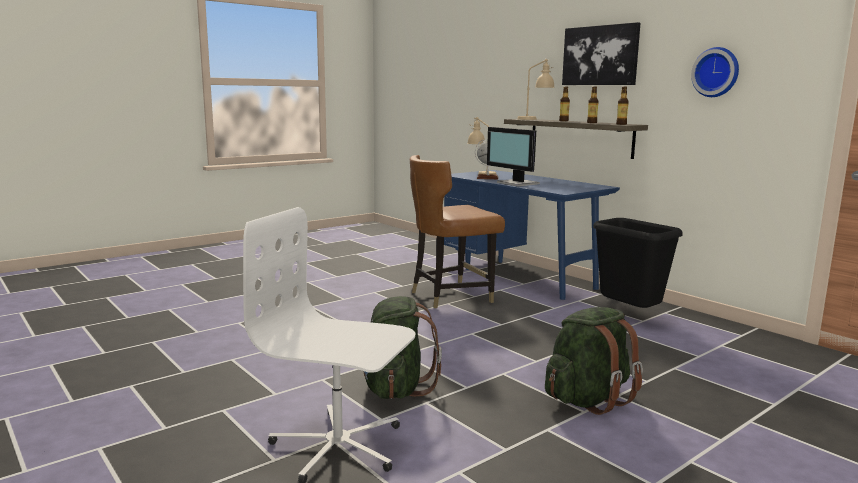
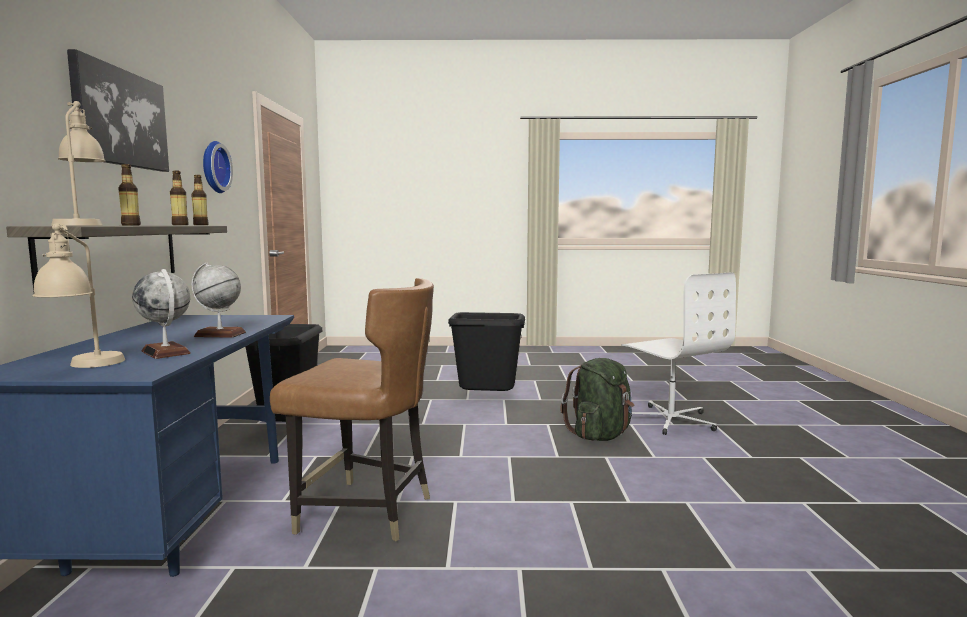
camera: 140 degrees left, 5 degrees down
monitor [487,127,540,186] -> globe [191,262,246,338]
green backpack [545,307,643,415] -> black trash can [448,312,525,391]

